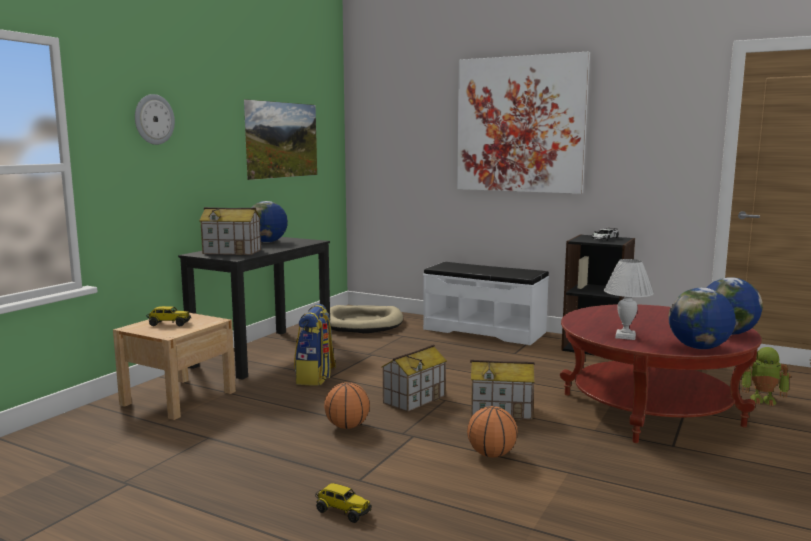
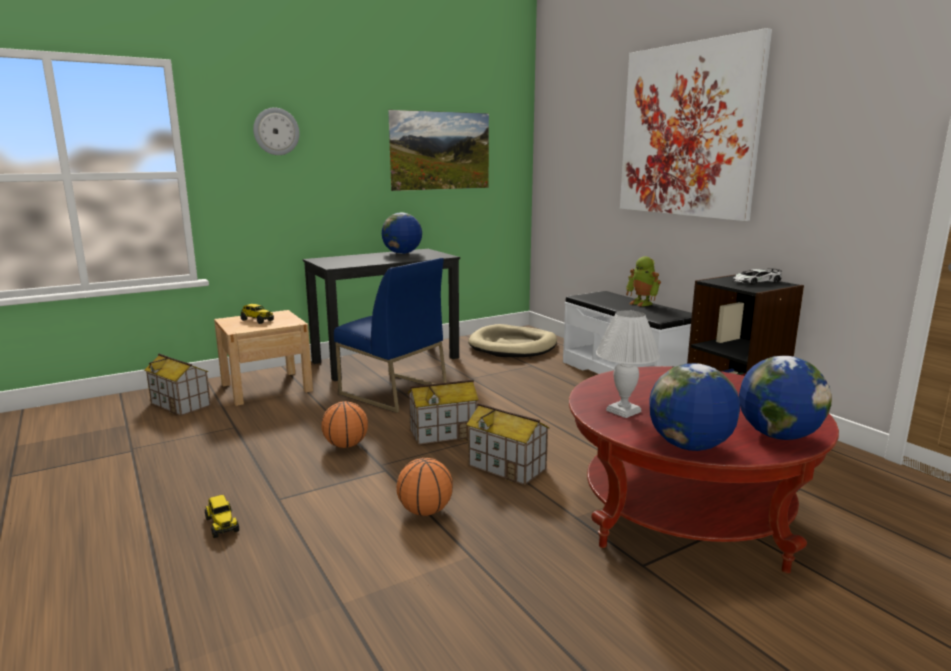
camera: 30 degrees right, 5 degrees up
toy house [199,207,261,255] -> toy house moved to [144,354,211,416]
backpack [294,304,336,386] -> blue chair [334,258,447,413]
toy robot [742,347,791,406] -> toy robot moved to [626,256,661,306]

